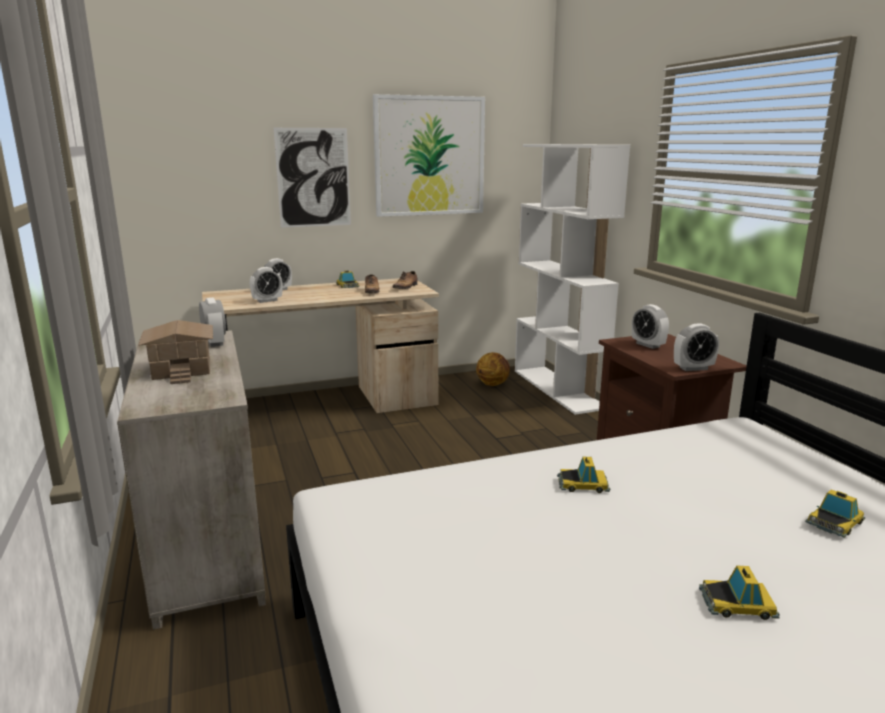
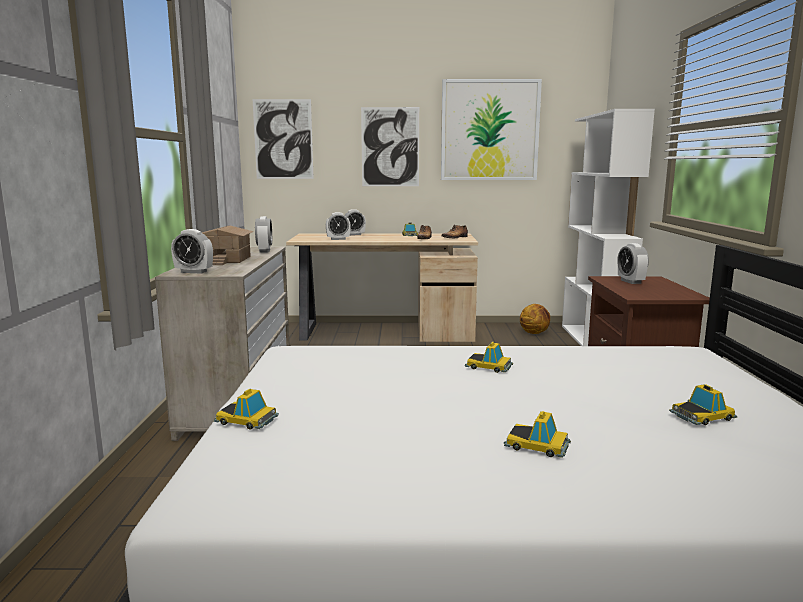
camera: 20 degrees right, 5 degrees down
alarm clock [674,324,719,371] -> alarm clock moved to [171,229,213,274]
none -> toy car [214,389,279,429]
none -> picture [253,99,314,179]

